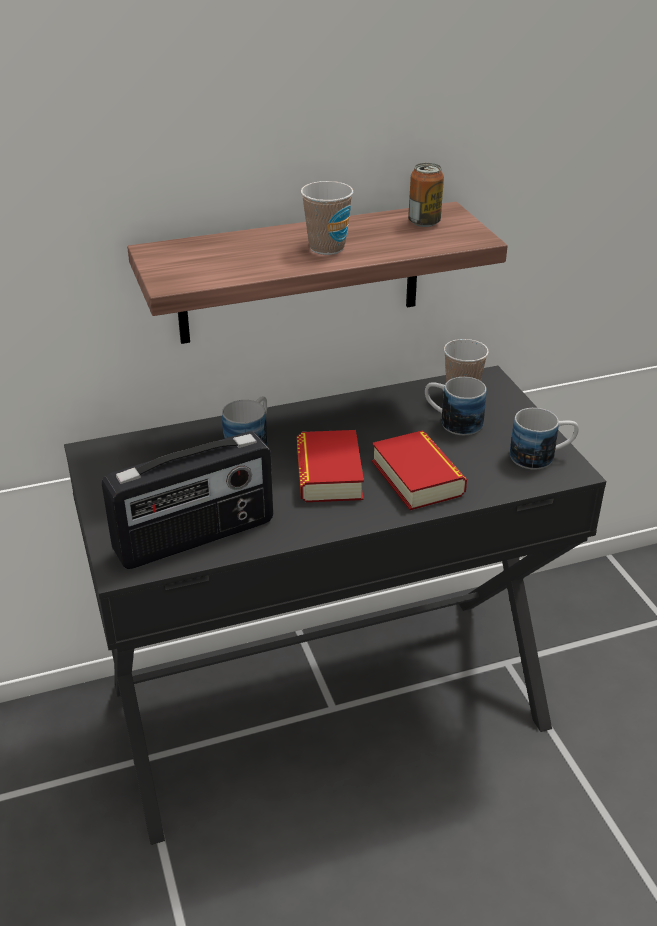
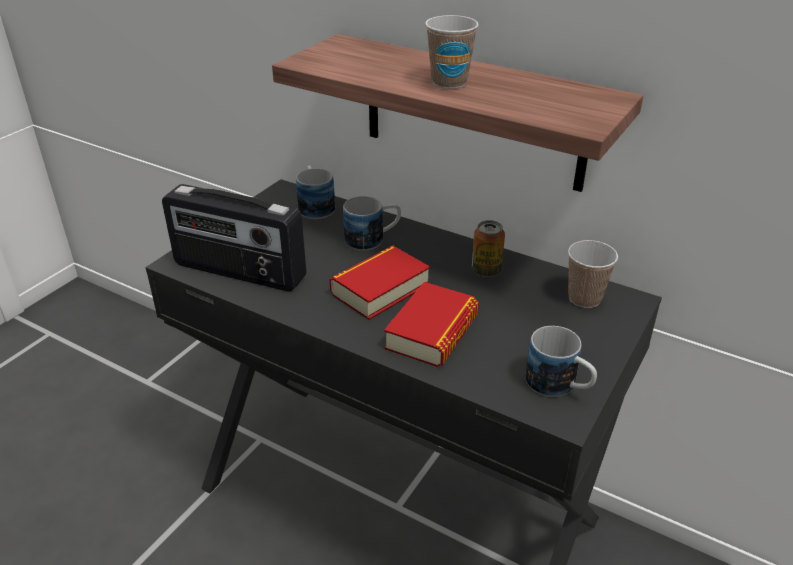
camera: 50 degrees right, 0 degrees up
can [408,163,444,227] -> can moved to [472,220,505,277]
mug [425,377,486,435] -> mug moved to [296,166,335,219]

